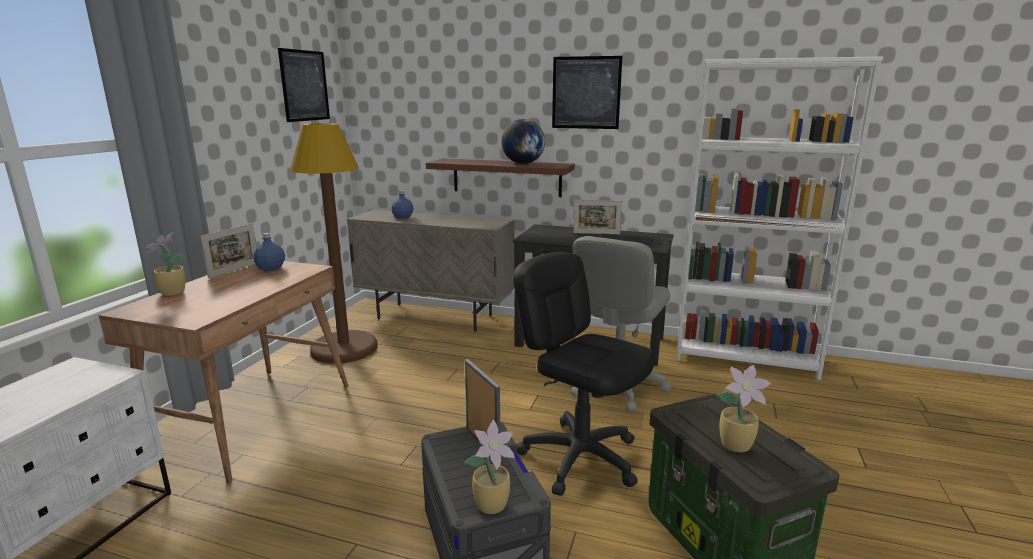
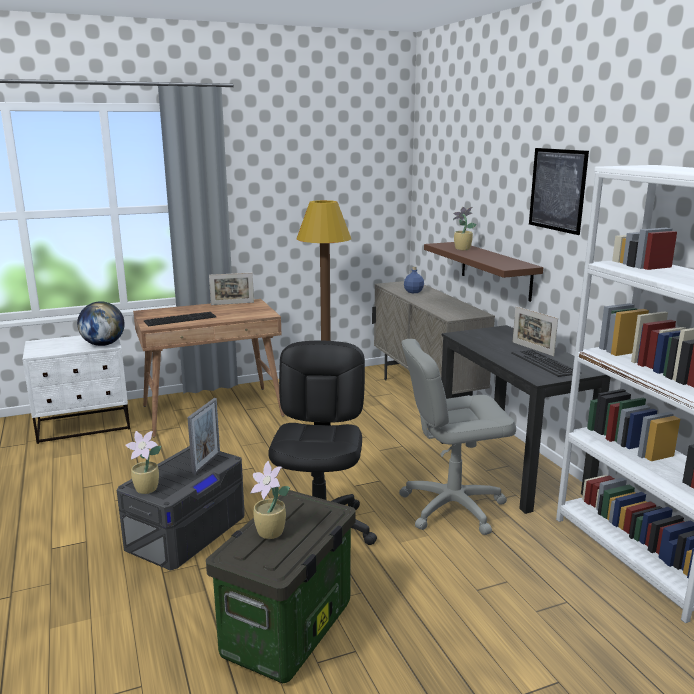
camera: 50 degrees right, 0 degrees up
potted plant [145,232,187,296] -> potted plant moved to [453,207,477,250]
blue bottle [254,233,285,271] -> none
picture [278,48,330,122] -> none
globe [501,119,545,164] -> globe moved to [77,301,125,346]
none -> keyboard [144,312,216,326]

